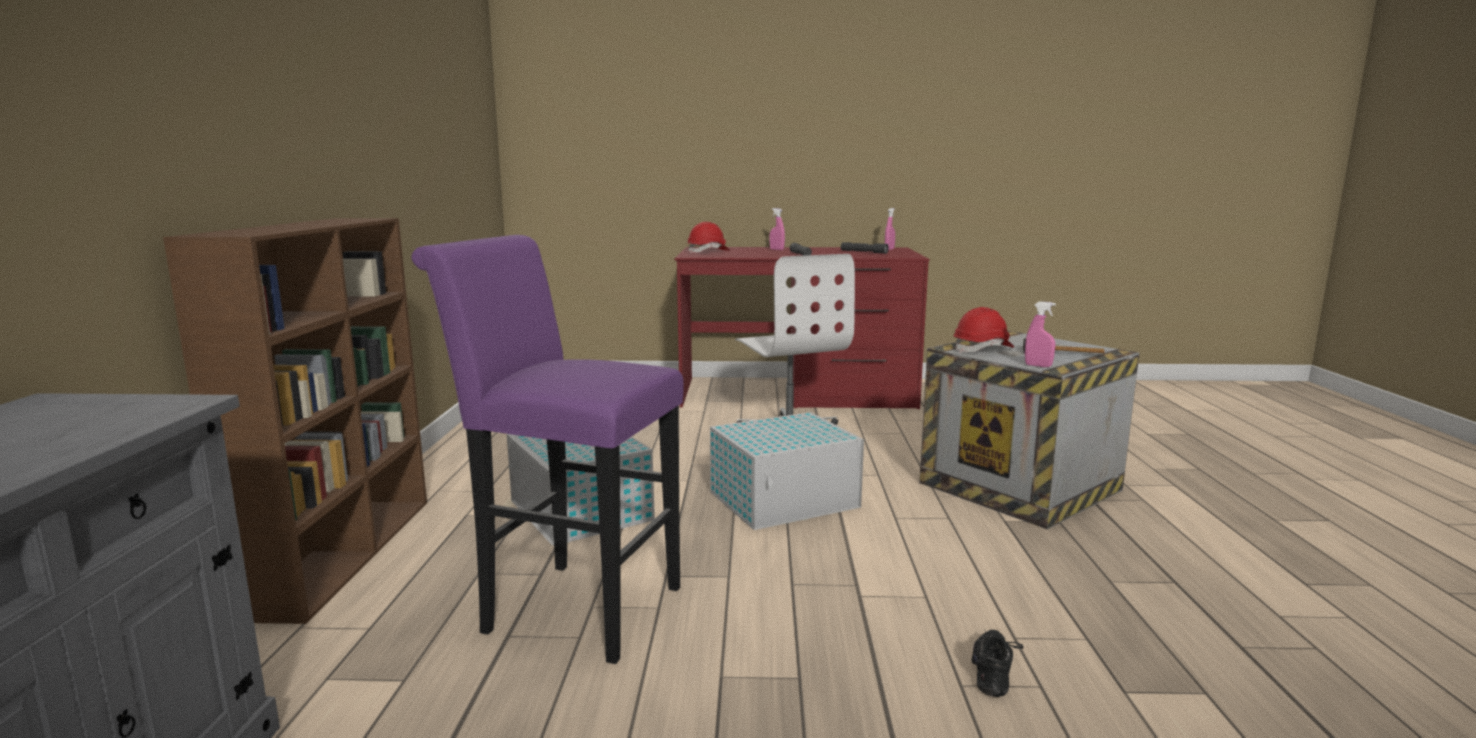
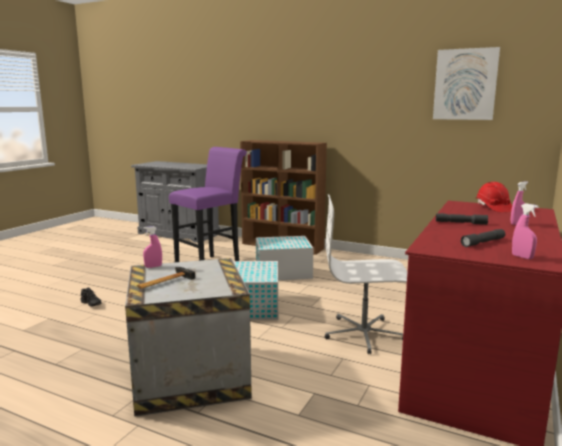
camera: 115 degrees right, 0 degrees up
red hard hat [954,307,1014,353] -> none
none -> picture [433,47,500,120]

